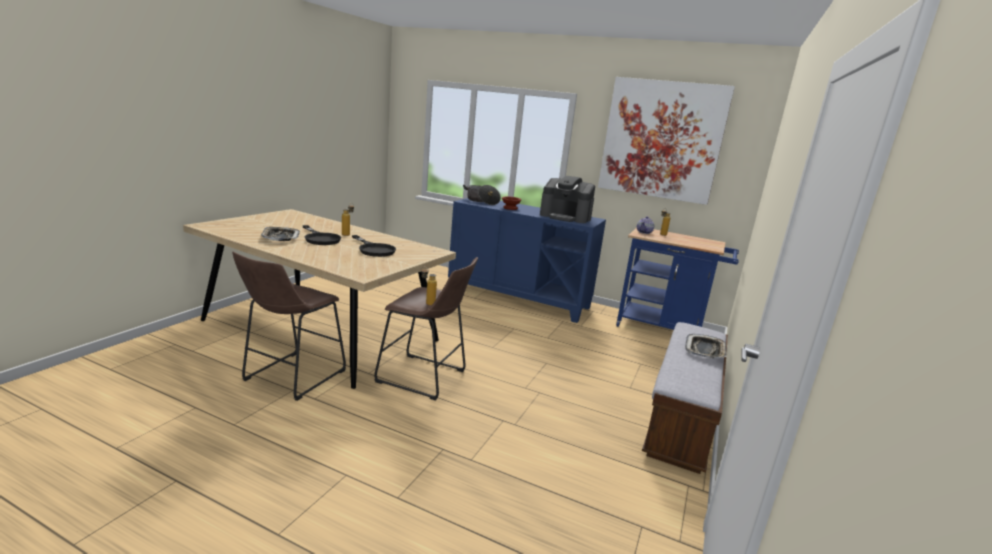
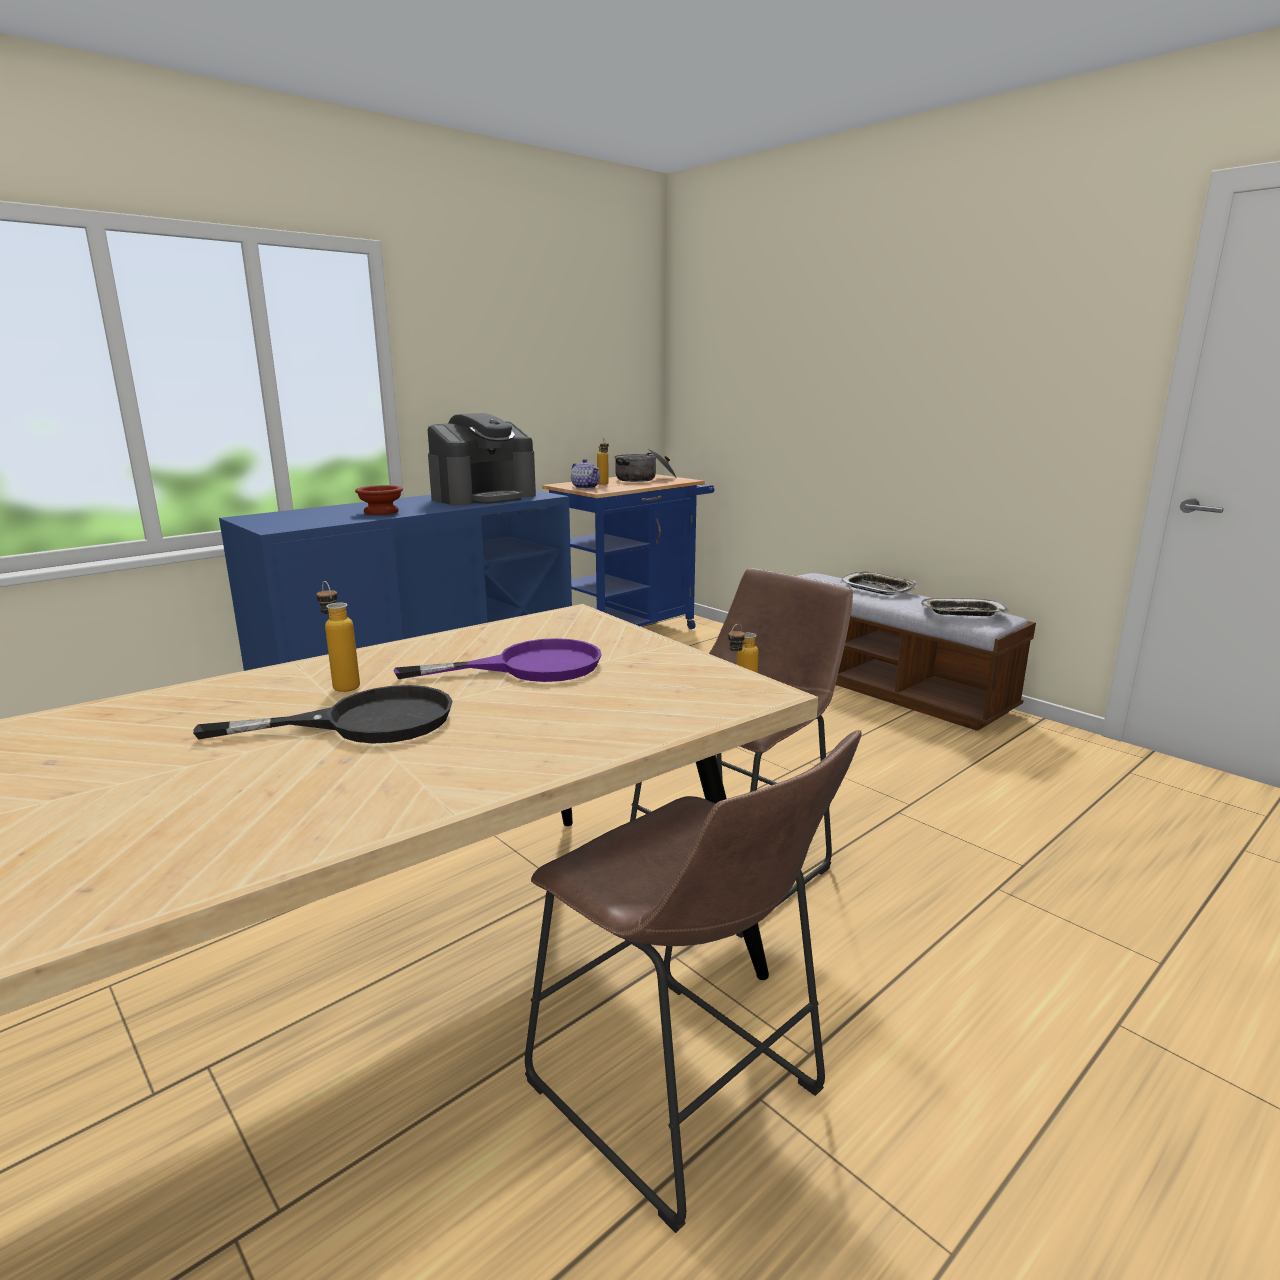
camera: 65 degrees left, 0 degrees up
tray [261,227,300,241] -> tray moved to [921,598,1009,616]
black frying pan [352,235,396,257] -> purple frying pan [393,638,601,682]
cooking pot [463,185,501,205] -> cooking pot moved to [614,449,677,482]
picture [598,77,735,205] -> none

